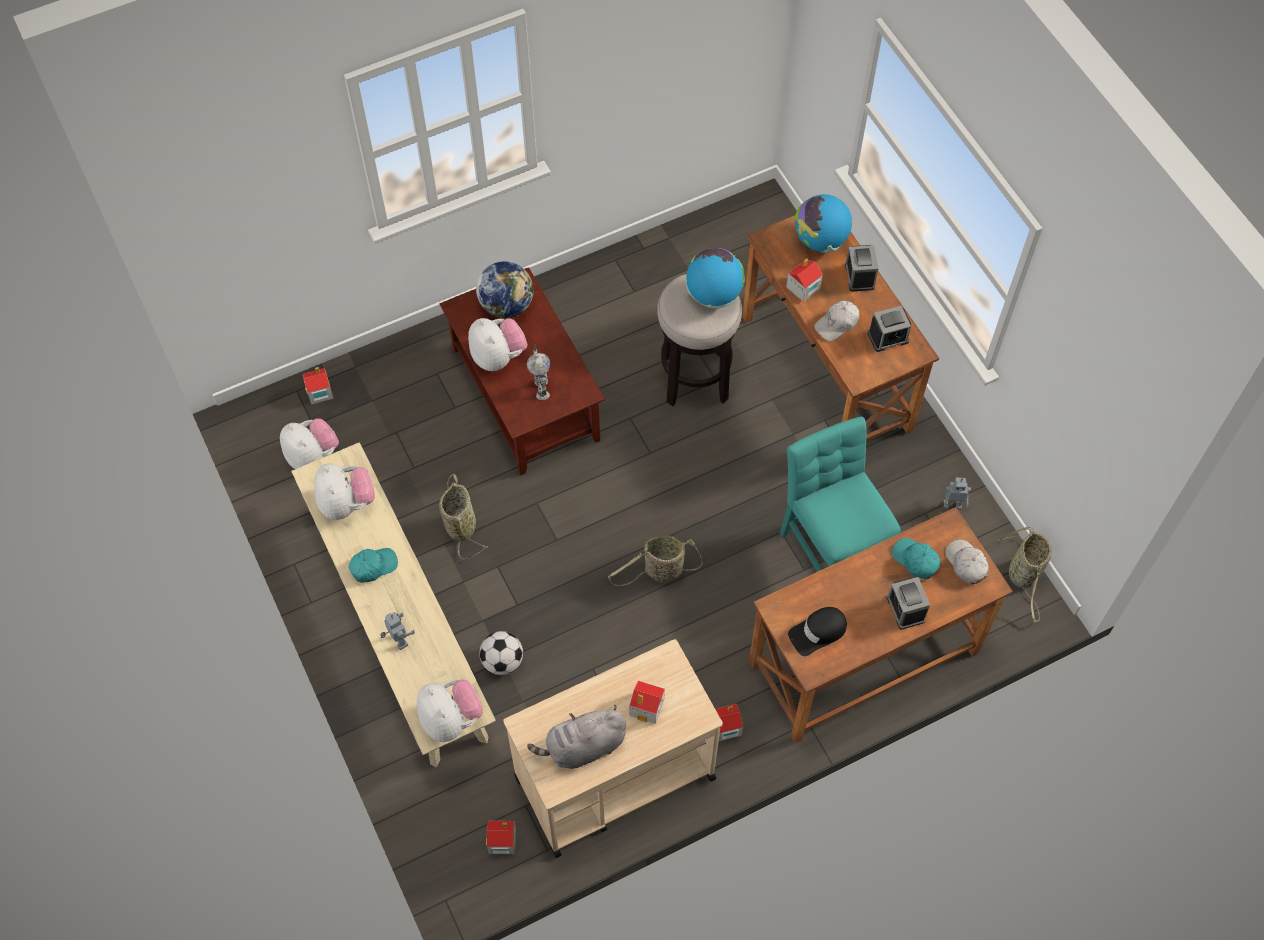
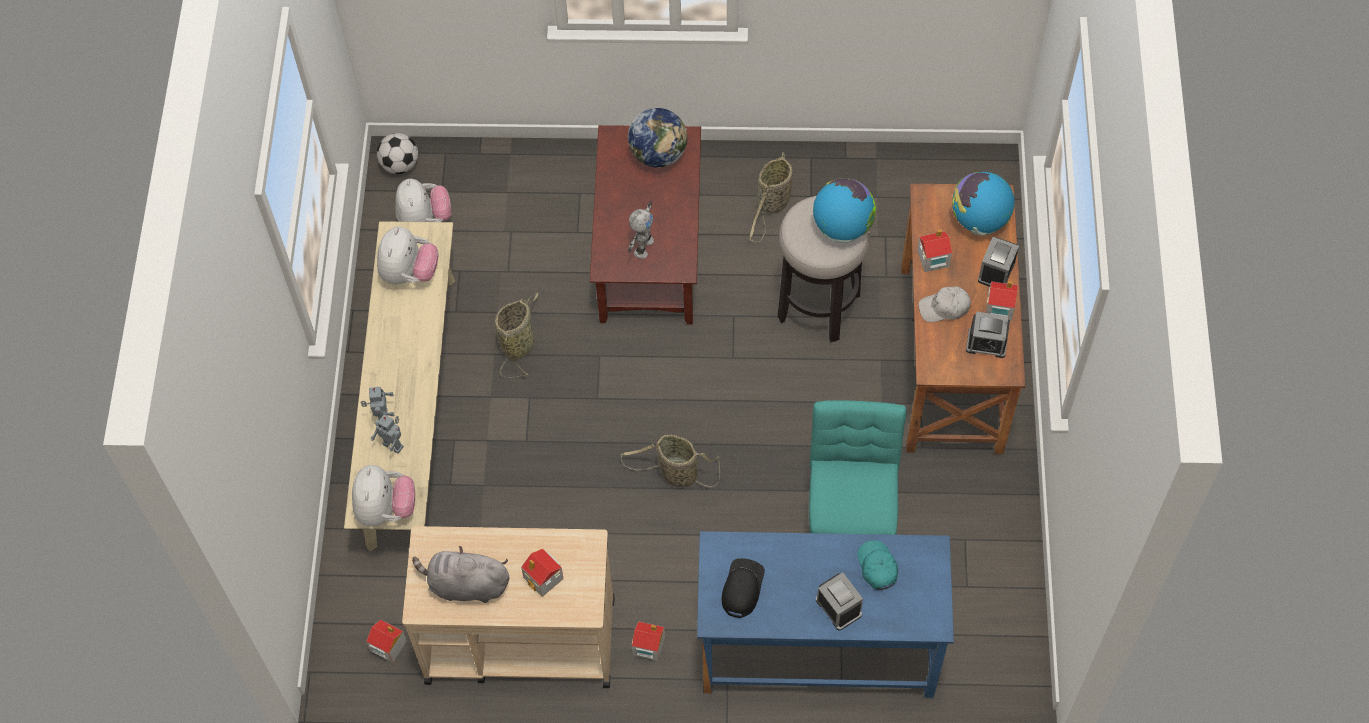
camera: 30 degrees right, 0 degrees up
toy house [303,367,334,404] -> toy house moved to [986,281,1018,322]
turquoise cap [349,548,398,583] -> none
plush toy [468,318,527,371] -> none
football [479,631,523,675] -> football moved to [377,133,418,174]
brown desk [749,507,1013,743] -> blue desk [697,531,954,698]
black cap [788,607,847,656] -> black cap turned 105 degrees clockwise [721,558,765,618]
alarm clock [886,577,930,630] -> alarm clock turned 135 degrees clockwise [816,572,863,631]
toy robot [944,477,971,509] -> toy robot moved to [371,414,404,454]
white cap [945,540,989,585] -> none
basket [996,526,1052,622] -> basket moved to [749,152,793,242]

